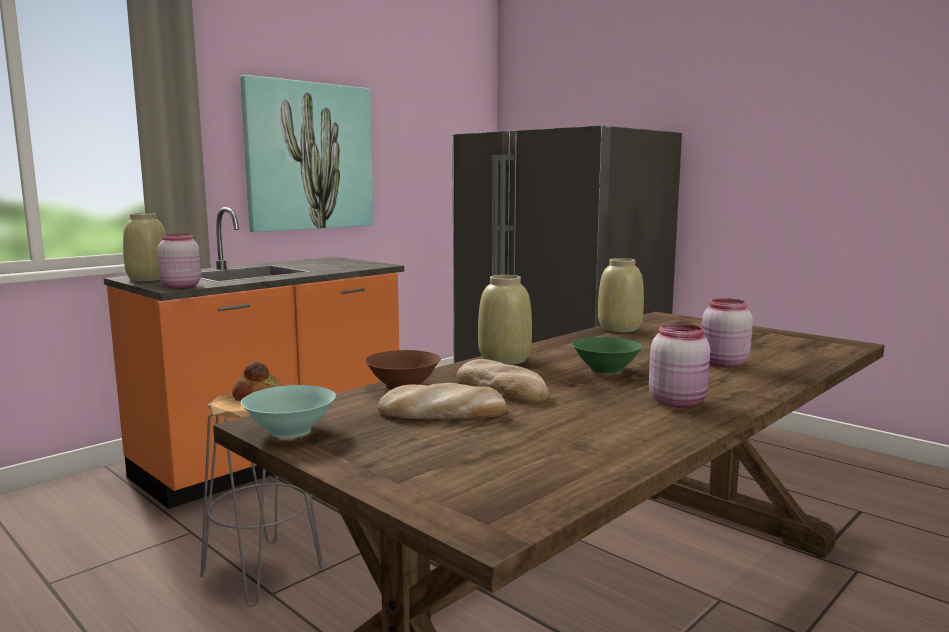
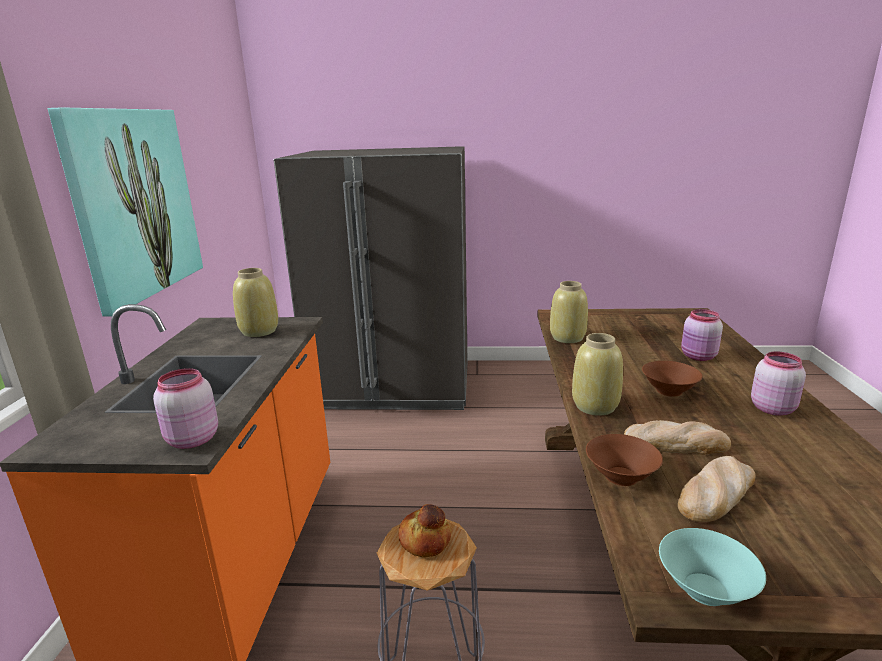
camera: 40 degrees left, 10 degrees up
beige vase [123,213,166,281] -> beige vase moved to [233,268,278,337]
green bowl [572,337,643,374] -> brown bowl [642,361,703,397]

